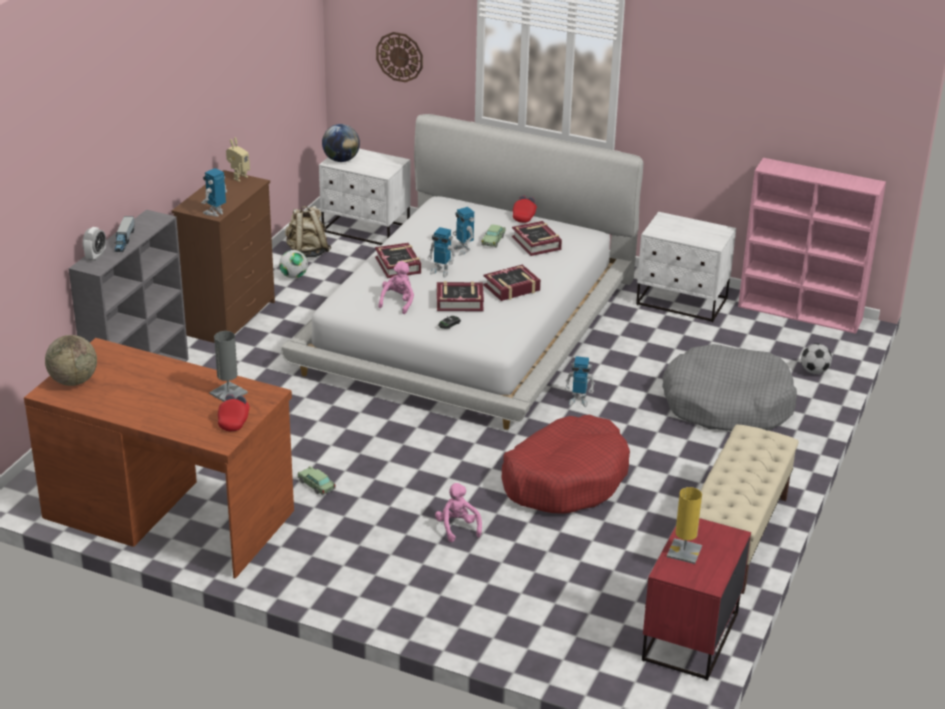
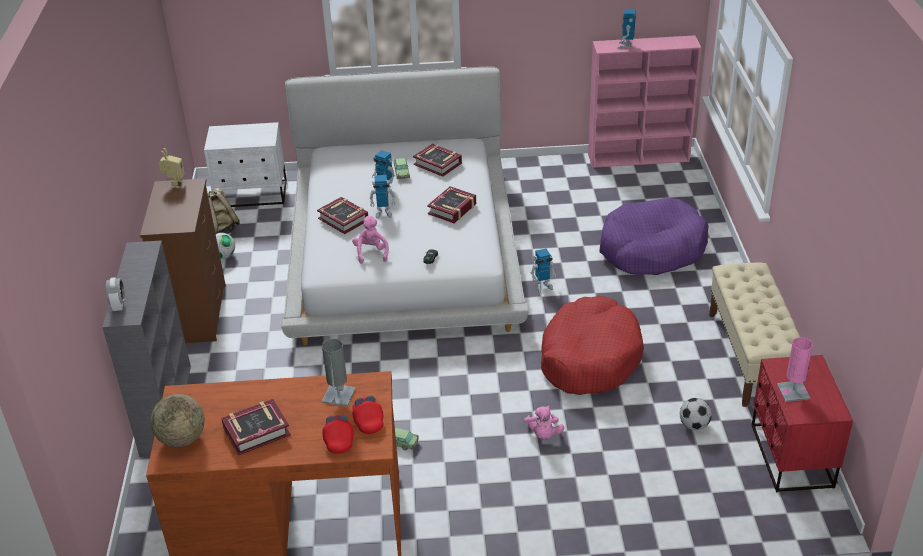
camera: 25 degrees left, 5 degrees up
toy truck [114,216,135,252] -> none
toy robot [201,168,228,217] -> toy robot moved to [617,9,636,49]
globe [322,124,360,162] -> none
wall clock [376,32,423,83] -> none
pink plush toy [435,483,482,542] -> pink plush toy turned 135 degrees counterclockwise [524,406,564,439]
book [437,281,484,311] -> book moved to [221,399,291,455]
red cap [513,195,537,223] -> red cap moved to [322,414,354,454]
white nightstand [636,212,736,322] -> none
grey dog bed [662,344,797,431] -> purple dog bed [599,198,708,275]
yellow table lamp [667,487,702,564] -> pink table lamp [777,337,813,402]
football [801,343,832,374] -> football moved to [680,398,712,430]

